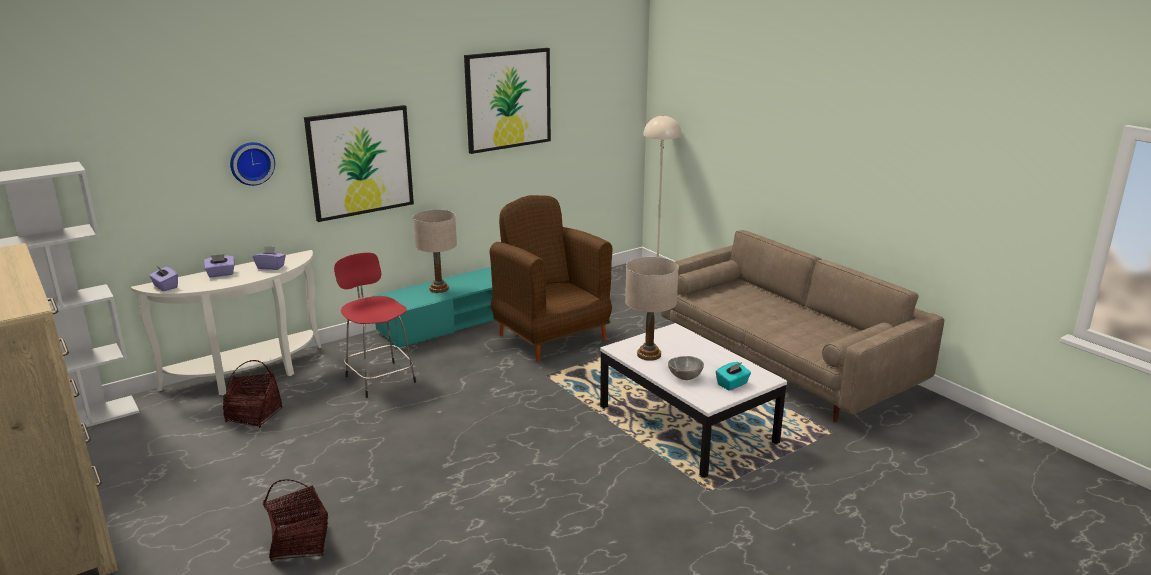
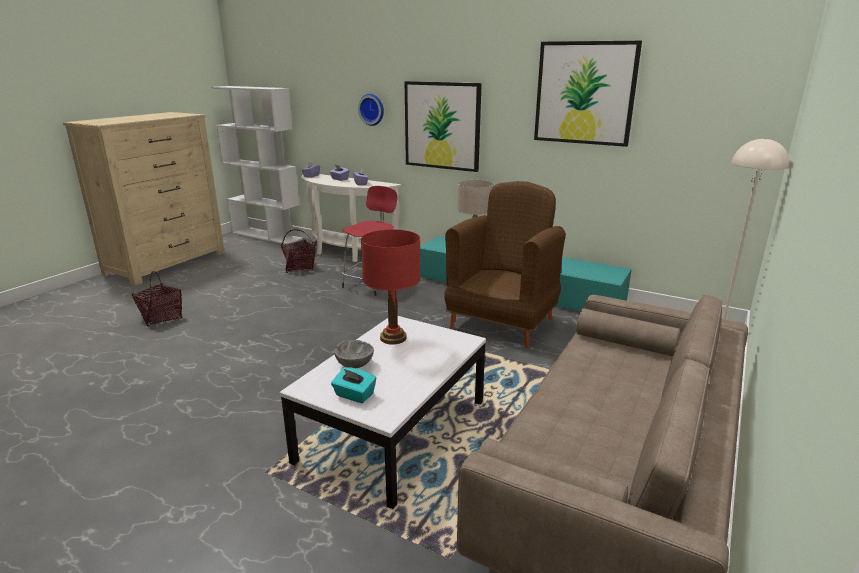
camera: 65 degrees right, 0 degrees up
beige table lamp [625,257,679,361] -> red table lamp [361,229,421,345]

